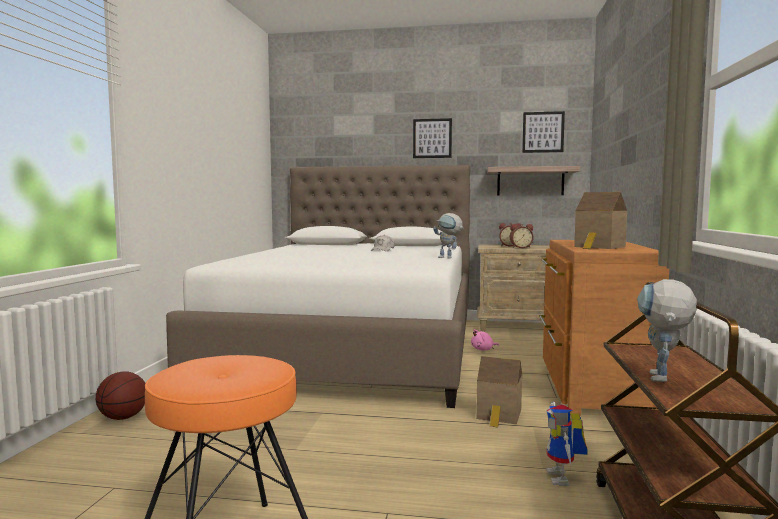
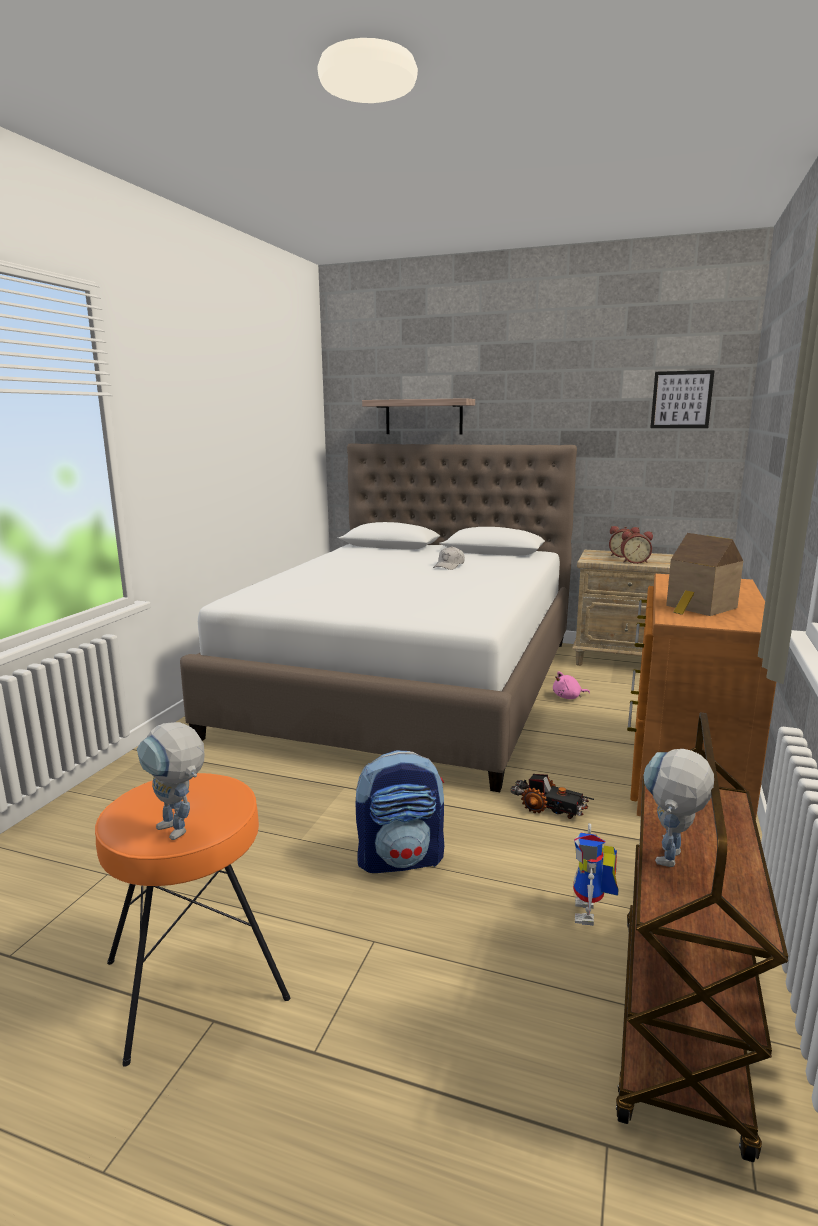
camera: 10 degrees right, 10 degrees up
basketball [96,371,146,420] -> none
picture [413,118,452,158] -> none
toy robot [433,213,464,259] -> toy robot moved to [137,722,204,840]
toy house [476,356,522,427] -> toy truck [511,774,594,819]
shelf [488,166,580,195] -> shelf moved to [362,398,475,434]
none -> backpack [356,750,444,873]

